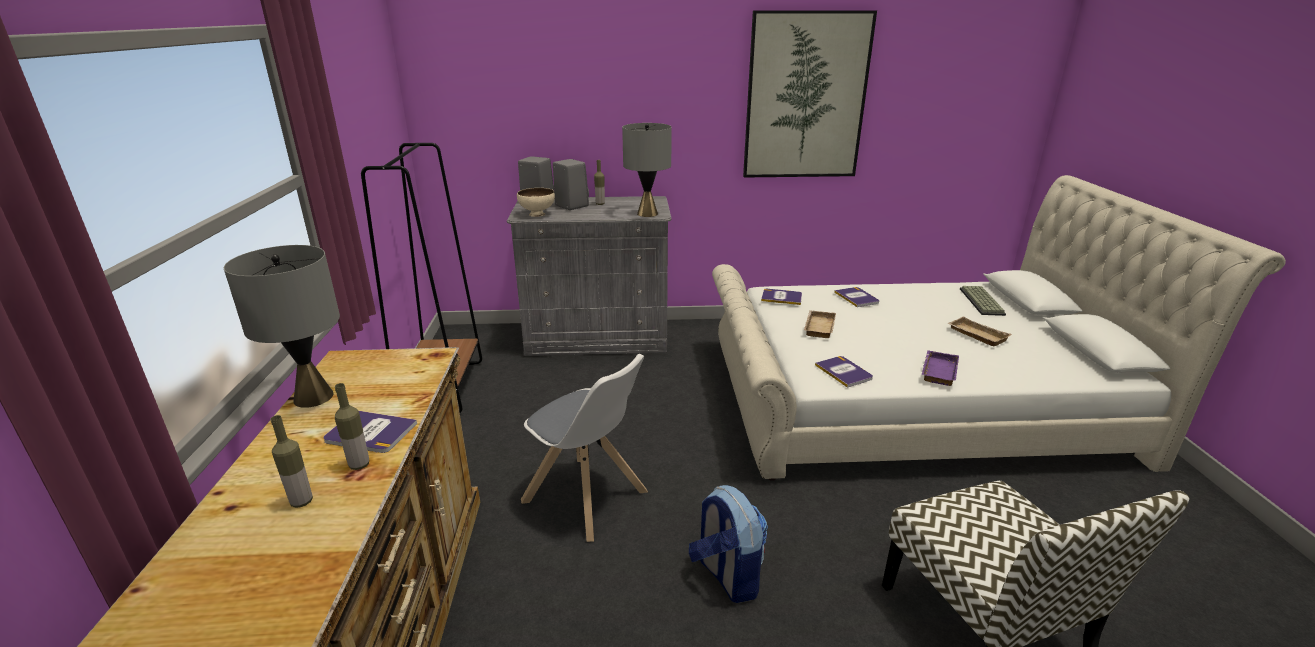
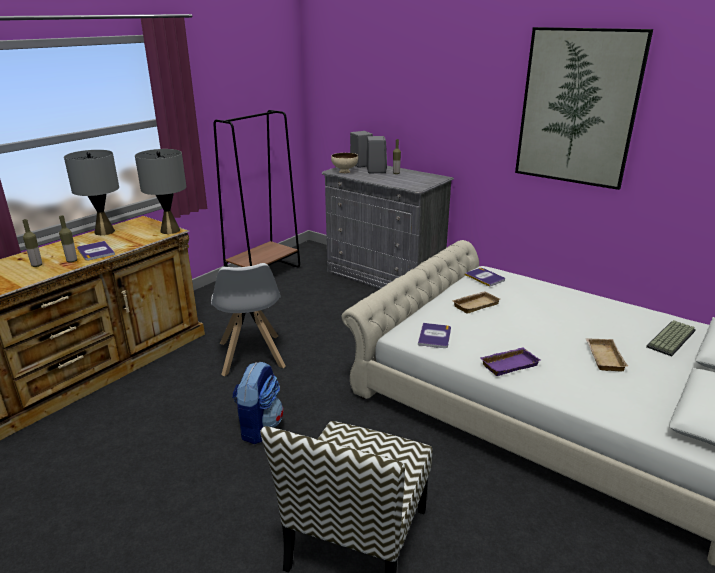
camera: 40 degrees right, 0 degrees up
grey table lamp [622,123,672,217] -> grey table lamp moved to [135,149,186,234]
book [834,287,879,307] -> none

